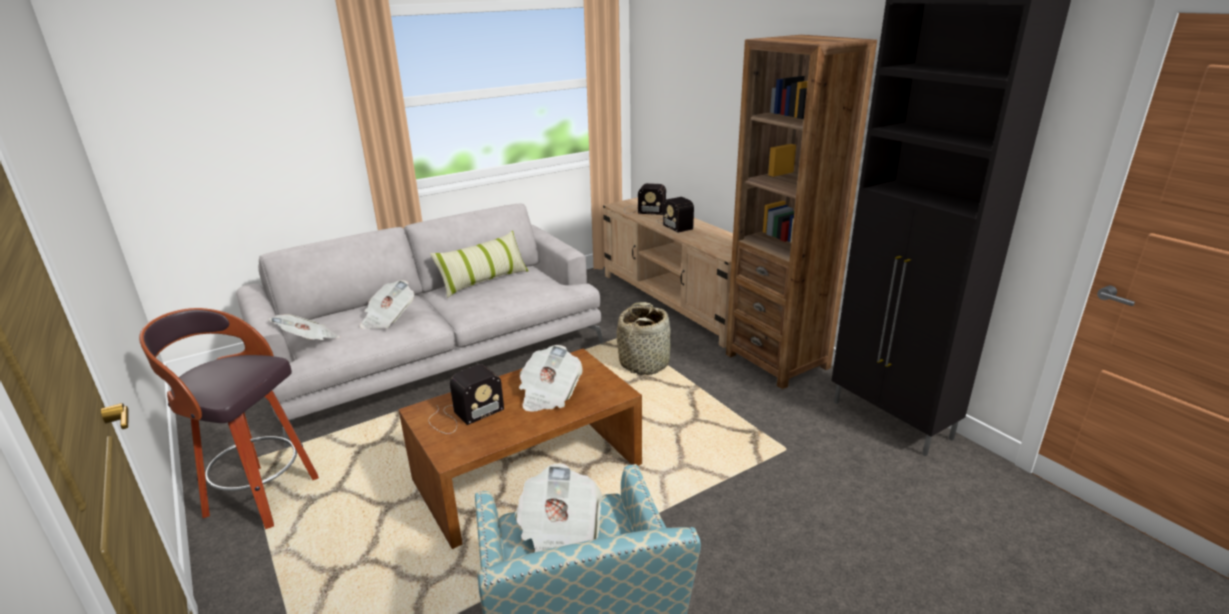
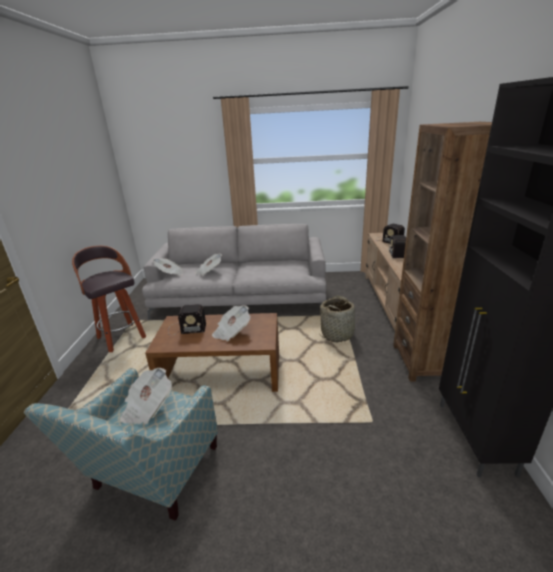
camera: 35 degrees right, 0 degrees up
pillow [430,231,528,298] -> none

